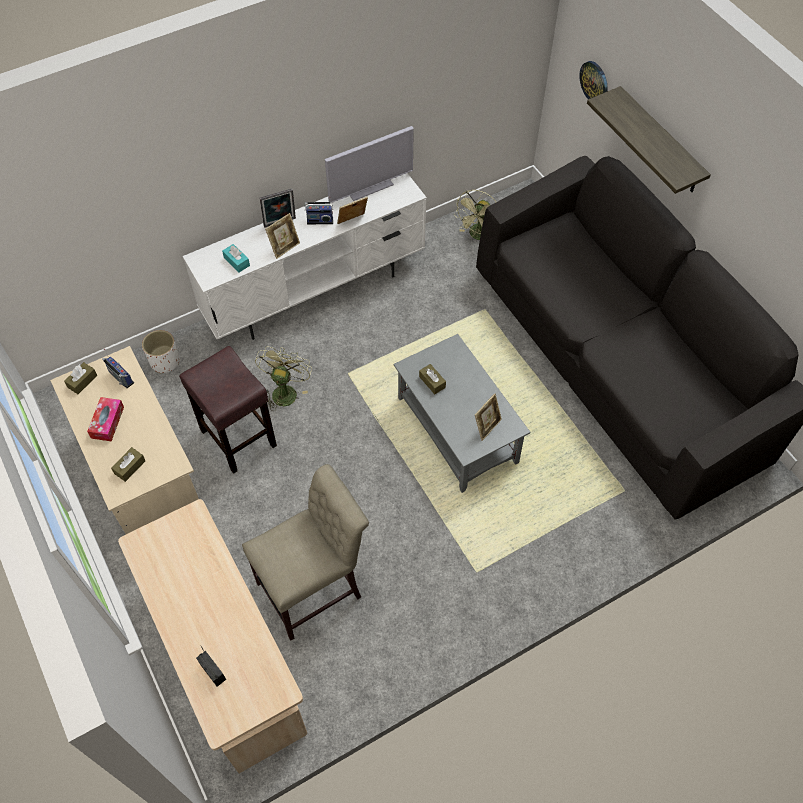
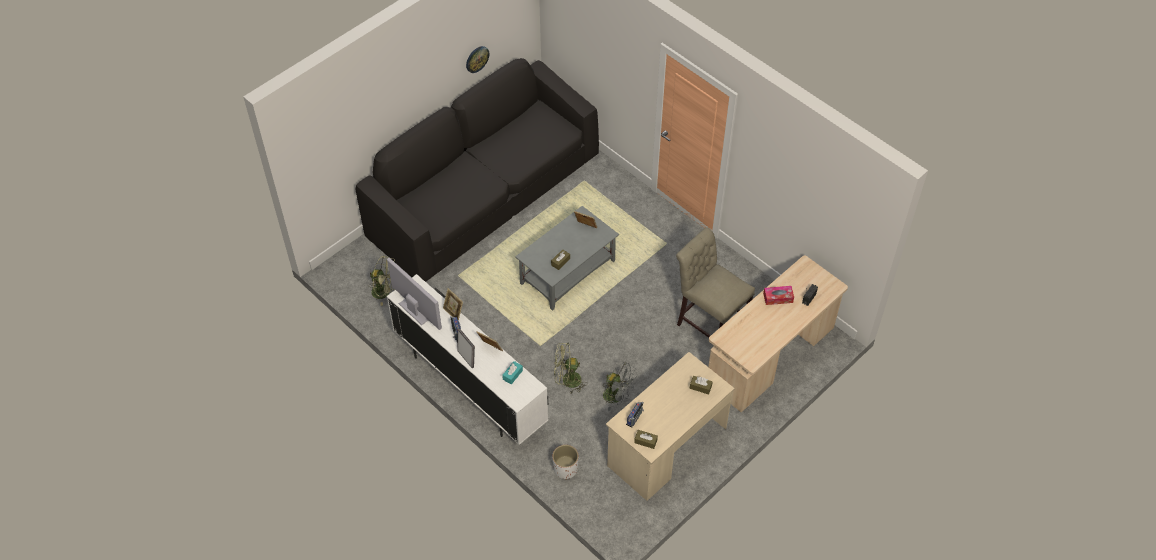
camera: 105 degrees left, 5 degrees down
tissue box [87,397,124,442] -> tissue box moved to [763,286,794,305]
brown stool [179,346,277,474] -> grey fan [603,362,637,411]
wall clock [579,61,608,99] -> wall clock moved to [466,46,489,73]
shelf [587,86,711,194] -> none

